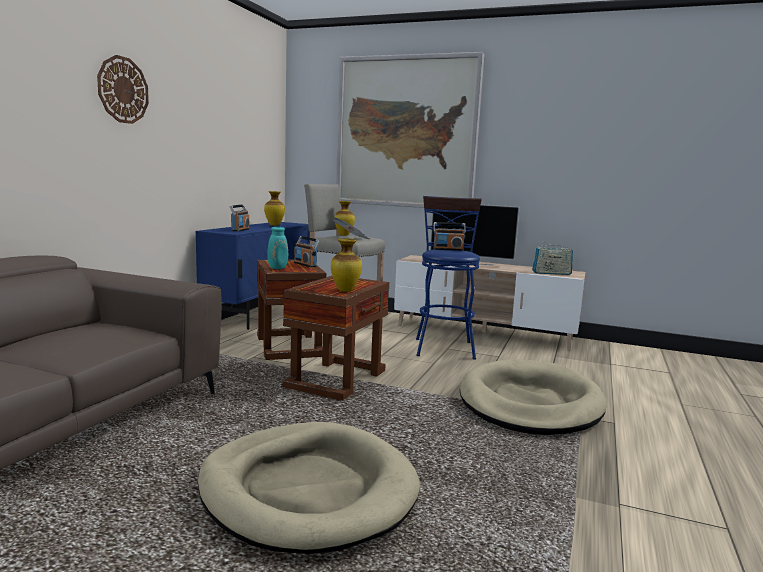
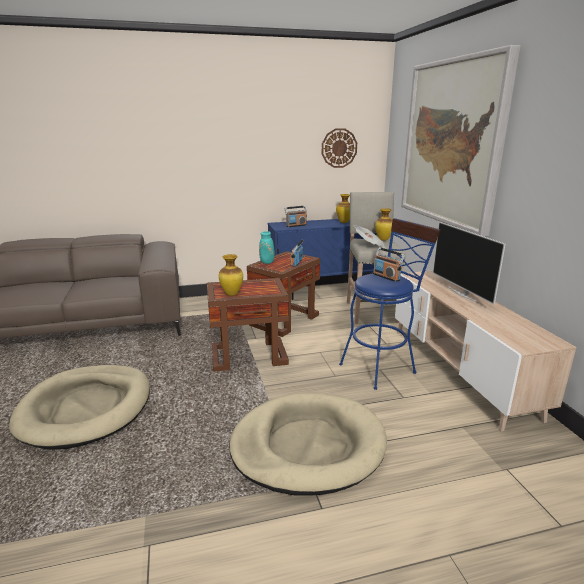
camera: 55 degrees right, 10 degrees up
wall clock [97,55,149,124] -> wall clock moved to [322,128,357,168]
radio [532,243,573,275] -> none

